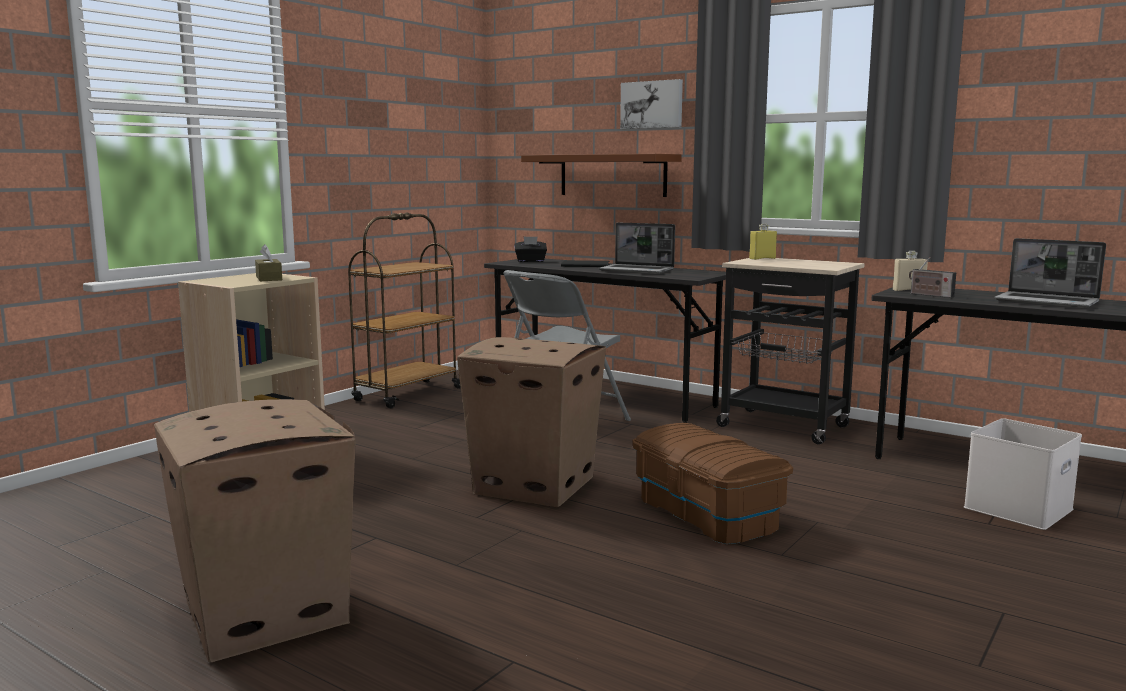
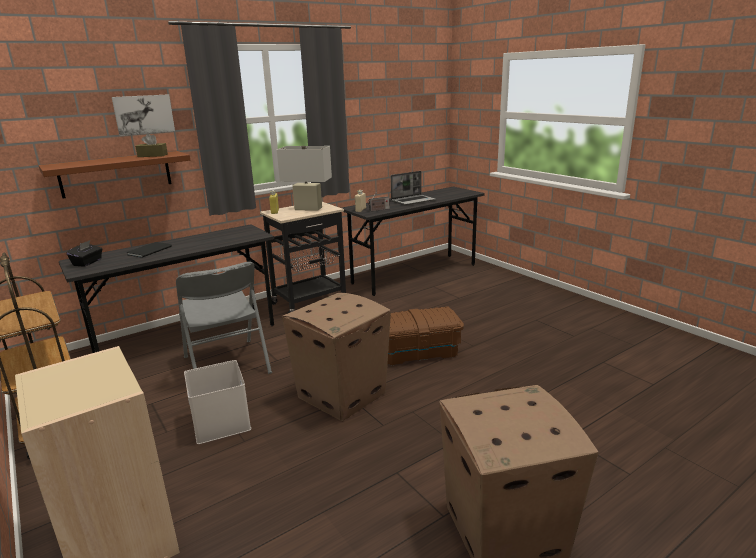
camera: 70 degrees left, 10 degrees up
brown tissue box [255,244,282,281] -> brown tissue box moved to [135,133,168,157]
laptop [599,222,675,274] -> none
white storage box [964,418,1082,530] -> white storage box moved to [184,360,251,444]
none -> white table lamp [277,146,332,211]

